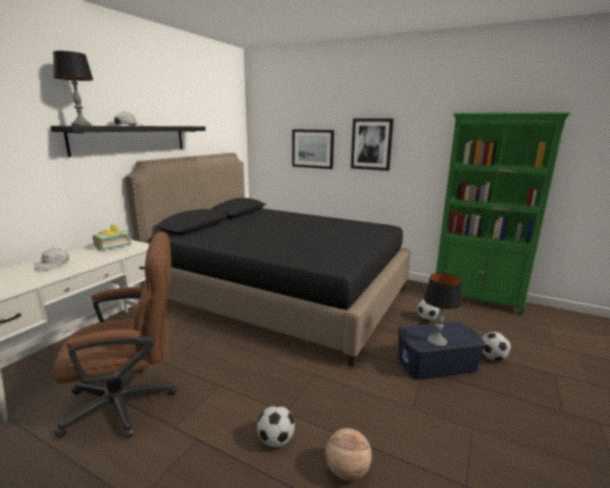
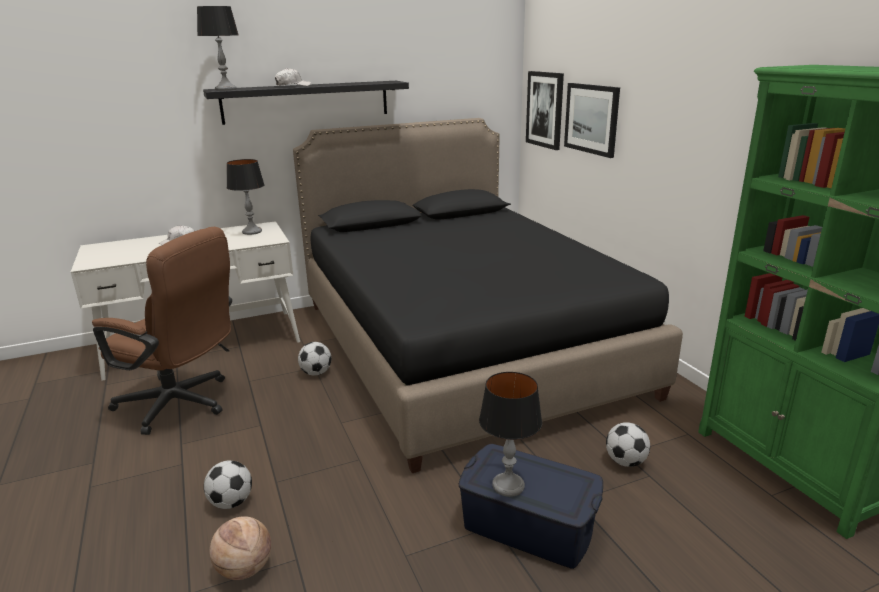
camera: 40 degrees right, 5 degrees up
book [93,225,131,250] -> table lamp [227,159,265,235]
picture [351,118,394,171] -> picture moved to [526,71,564,150]
football [482,332,511,361] -> football moved to [298,342,331,376]

